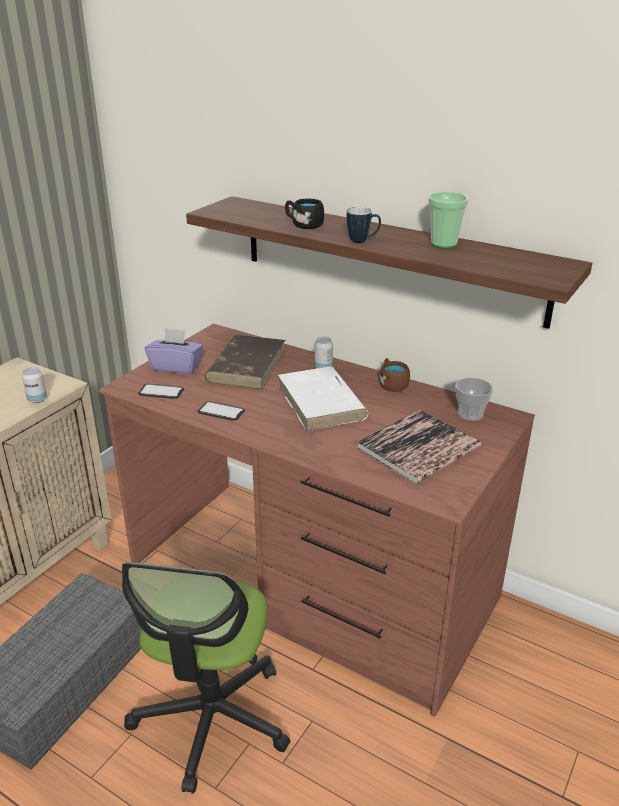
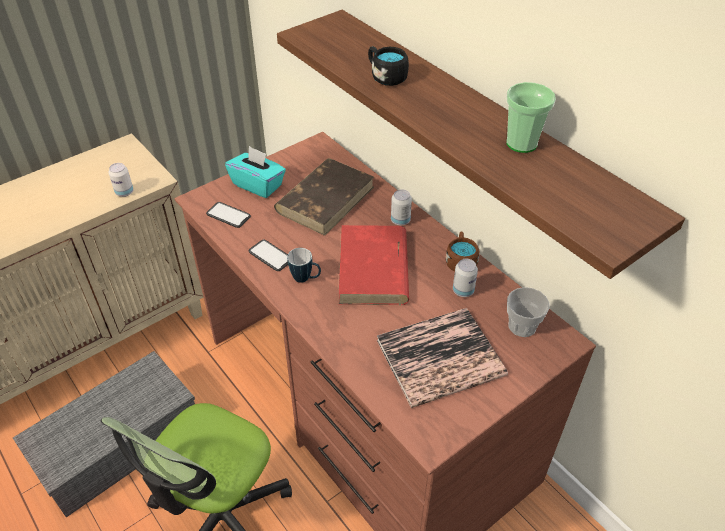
camera: 20 degrees right, 15 degrees up
purple tissue box [145,328,203,374] -> turquoise tissue box [225,146,286,198]
white book [278,367,368,432] -> red book [338,225,409,305]
mug [347,207,381,243] -> mug moved to [287,248,321,283]
none -> can [453,259,478,297]

